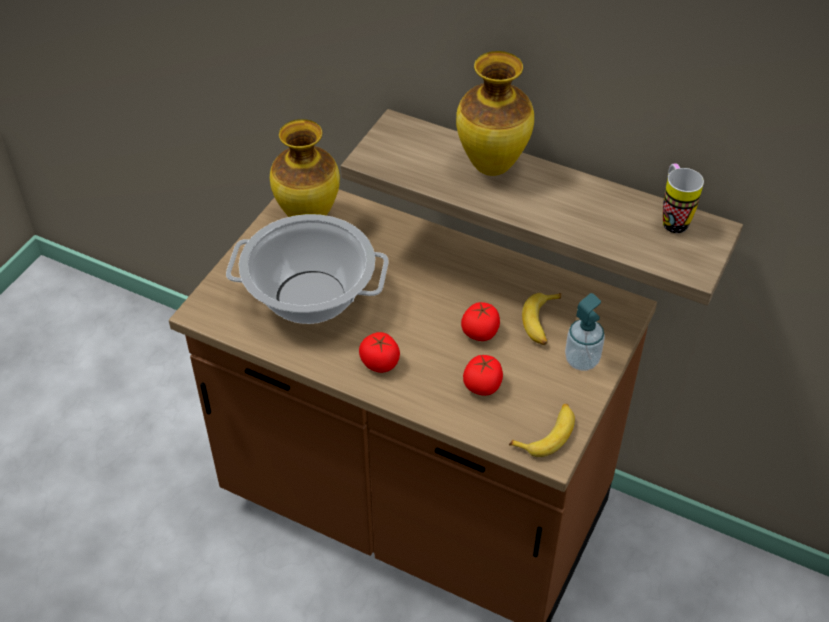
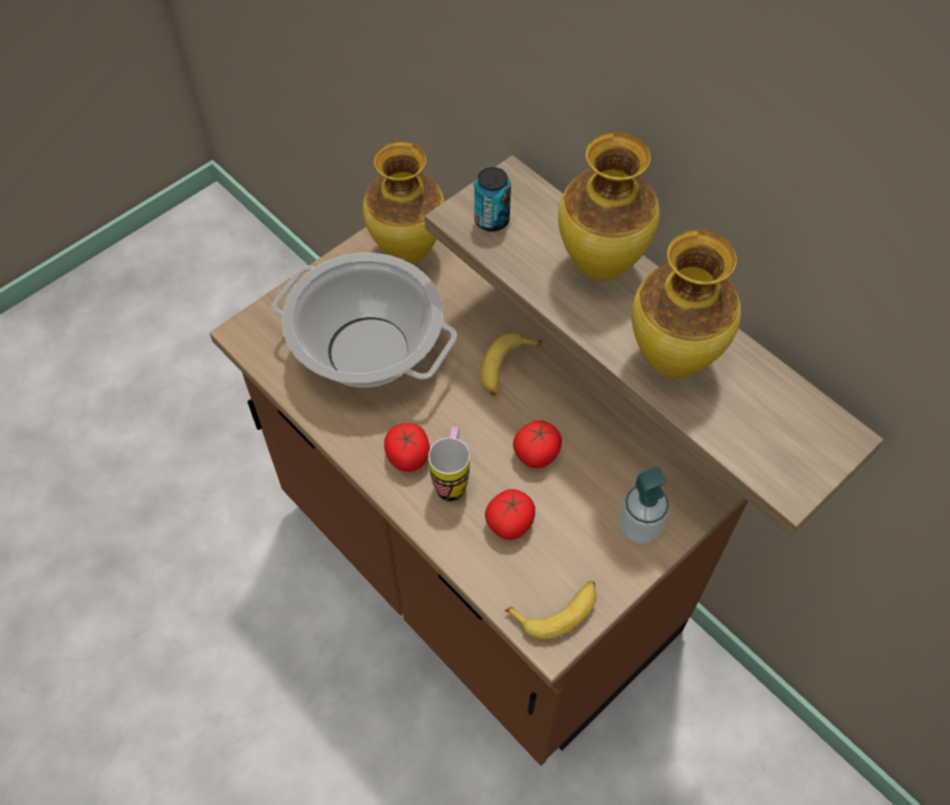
camera: 20 degrees right, 10 degrees up
banana [522,293,561,345] -> banana moved to [480,333,542,395]
mug [663,164,704,233] -> mug moved to [428,427,470,501]
none -> can [474,167,511,232]
none -> vase [632,230,741,378]

